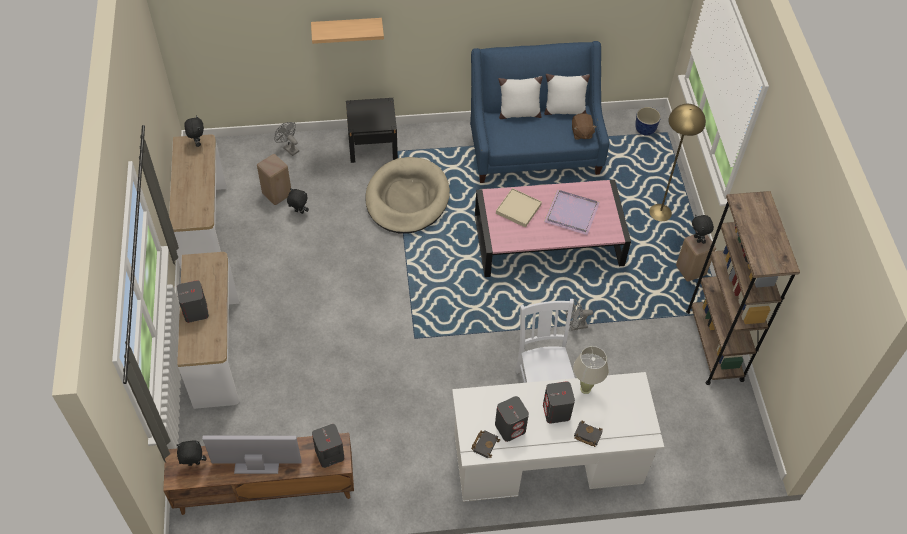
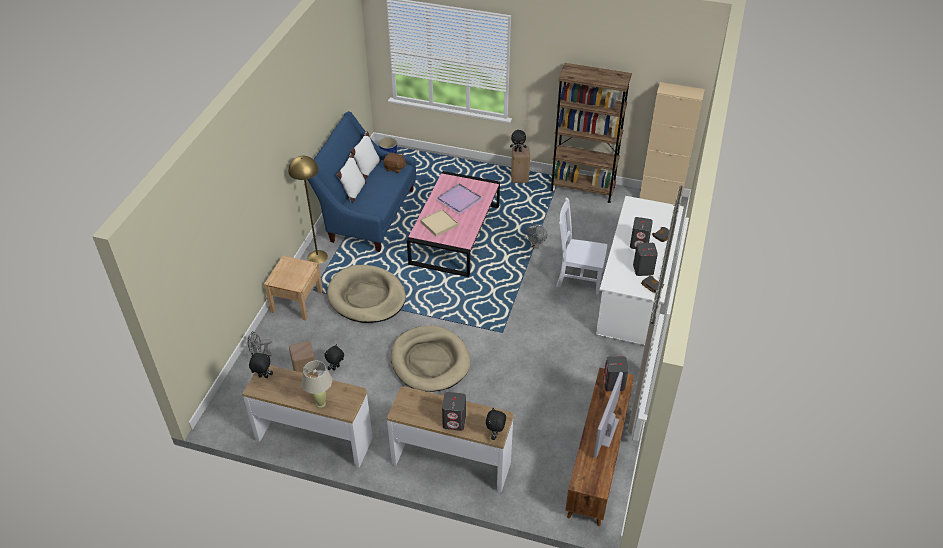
camera: 65 degrees left, 10 degrees down
black plush toy [177,440,206,466] -> black plush toy moved to [486,407,506,440]
shelf [311,18,384,44] -> none
black nightstand [346,98,398,163] -> beige nightstand [264,256,323,320]
beige table lamp [573,346,609,394] -> beige table lamp moved to [301,361,332,408]
yellow floor lamp [649,104,706,221] -> yellow floor lamp moved to [288,156,328,264]
none -> beige dog bed [391,326,470,392]
none -> beige cabinet [639,82,705,206]

